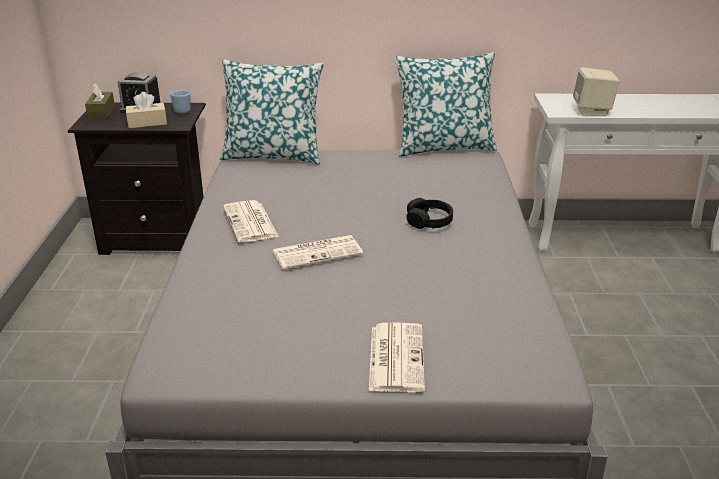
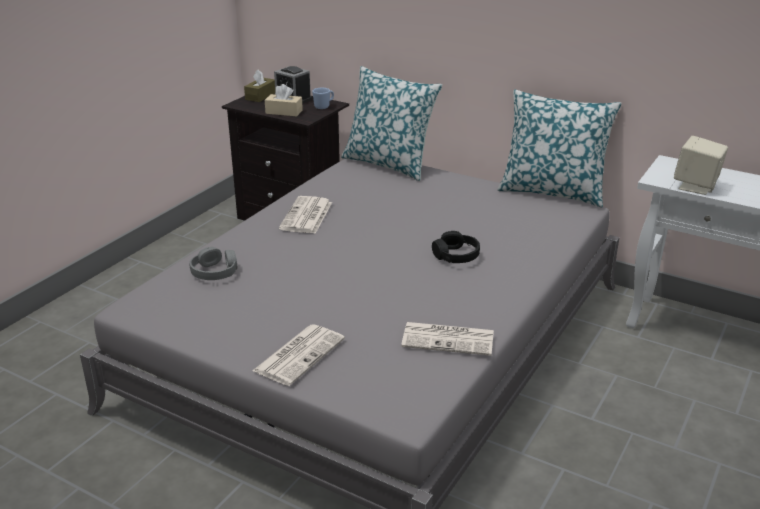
camera: 30 degrees right, 0 degrees up
newspaper [273,235,363,270] -> newspaper moved to [401,322,494,356]
none -> grey headphones [189,247,237,280]

